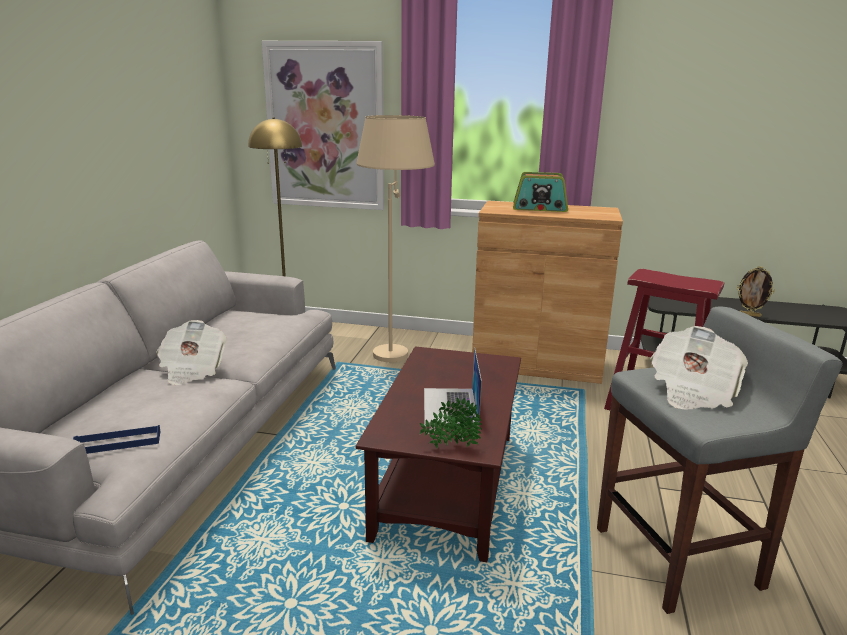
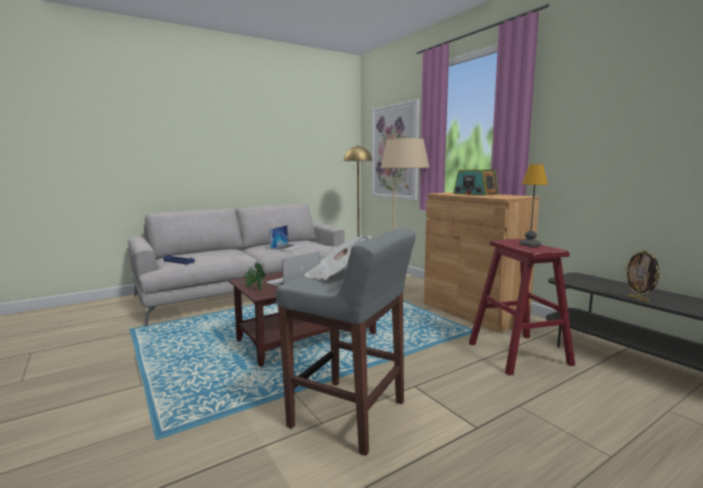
camera: 45 degrees right, 10 degrees down
newspaper [156,320,227,385] -> none
none -> laptop [270,225,305,251]
none -> table lamp [520,164,548,246]

